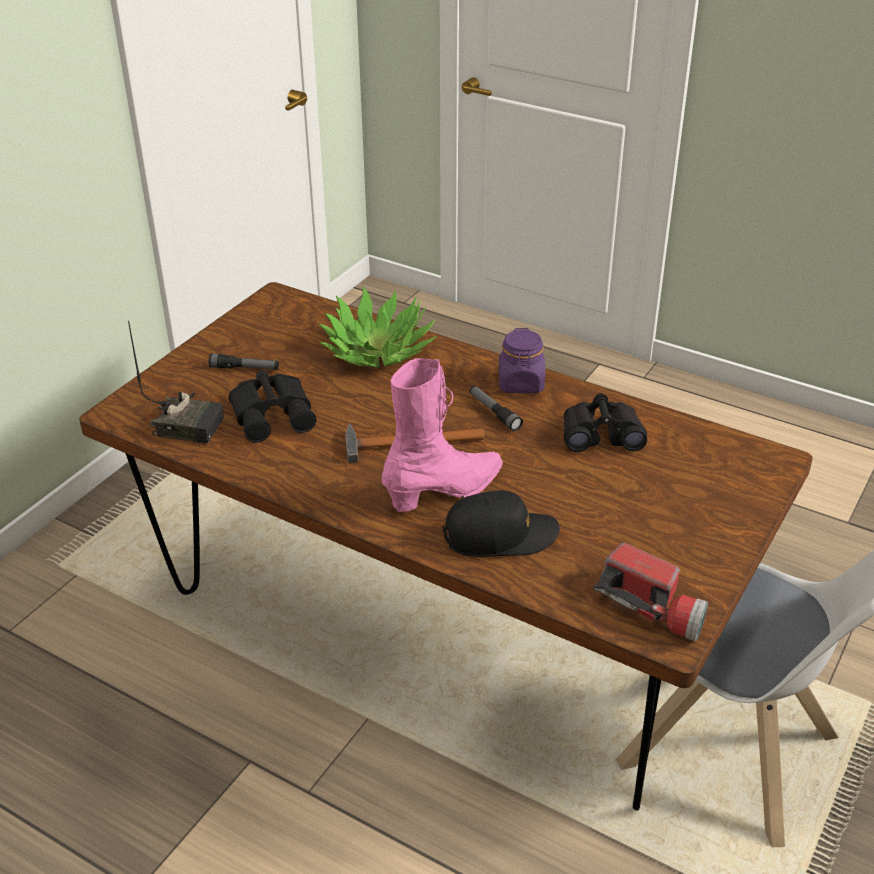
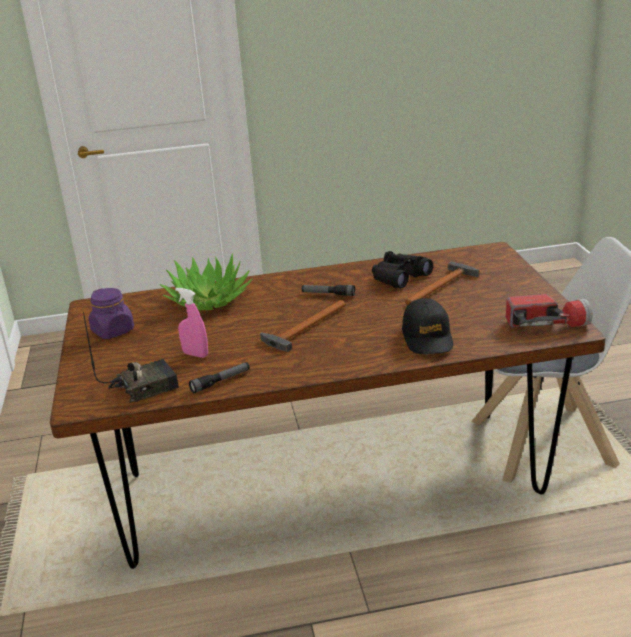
camera: 40 degrees left, 10 degrees down
flashlight [209,353,279,370] -> flashlight moved to [189,362,250,393]
black binoculars [229,370,316,443] -> pink spray bottle [175,288,208,358]
pink boot [382,358,503,512] -> none
black cap [443,490,560,557] -> black cap turned 135 degrees clockwise [402,298,453,354]
purple jar [499,328,545,393] -> purple jar moved to [89,288,134,339]
none -> hammer [405,262,479,305]

